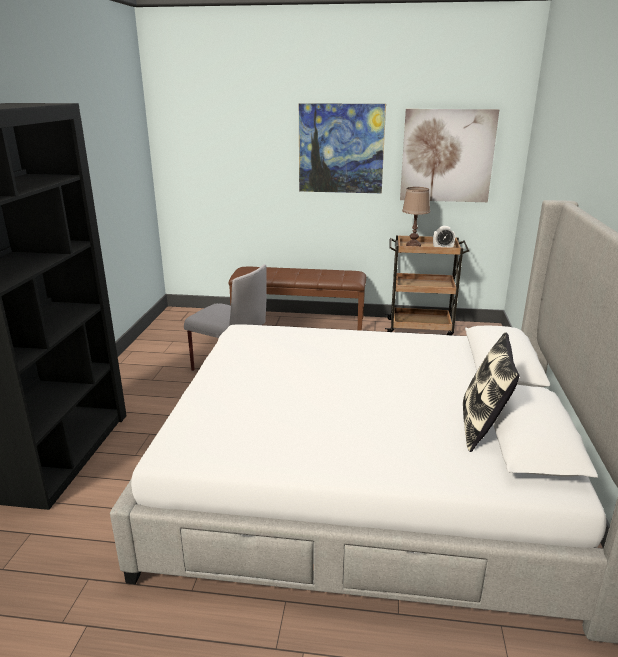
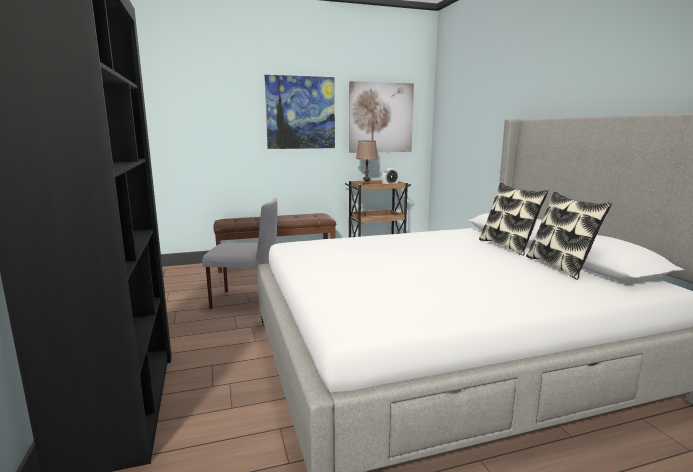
camera: 25 degrees left, 10 degrees down
none -> pillow [479,183,548,256]

